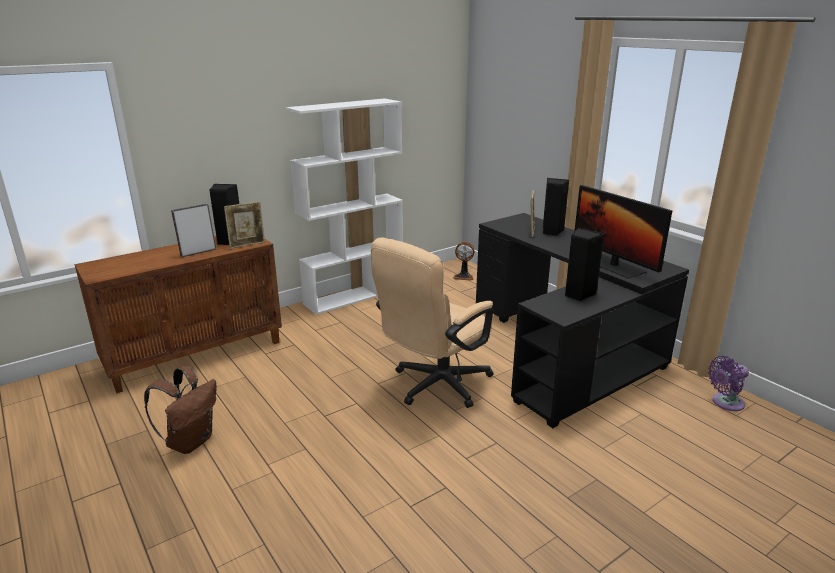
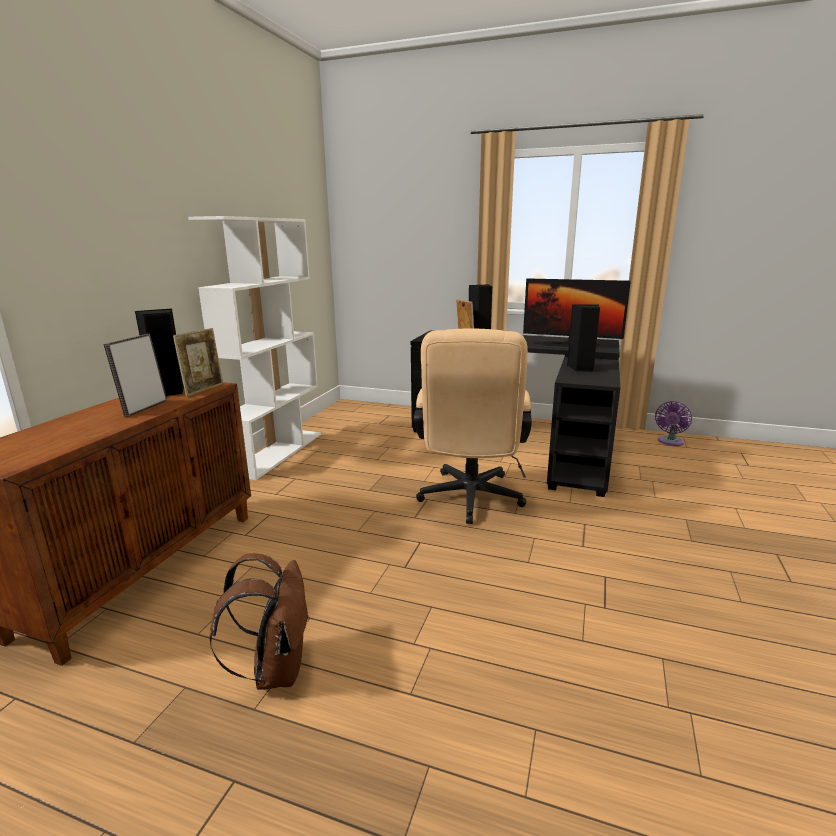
camera: 35 degrees left, 5 degrees down
fan [453,242,474,281] -> none

